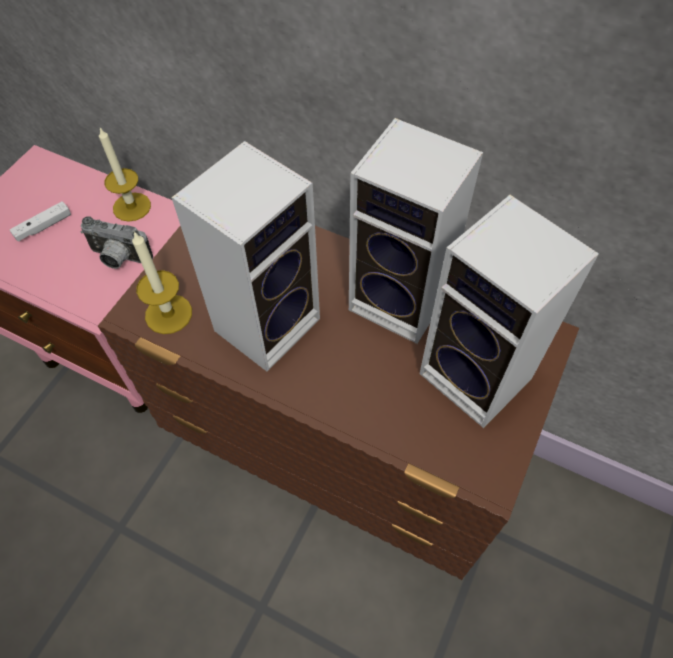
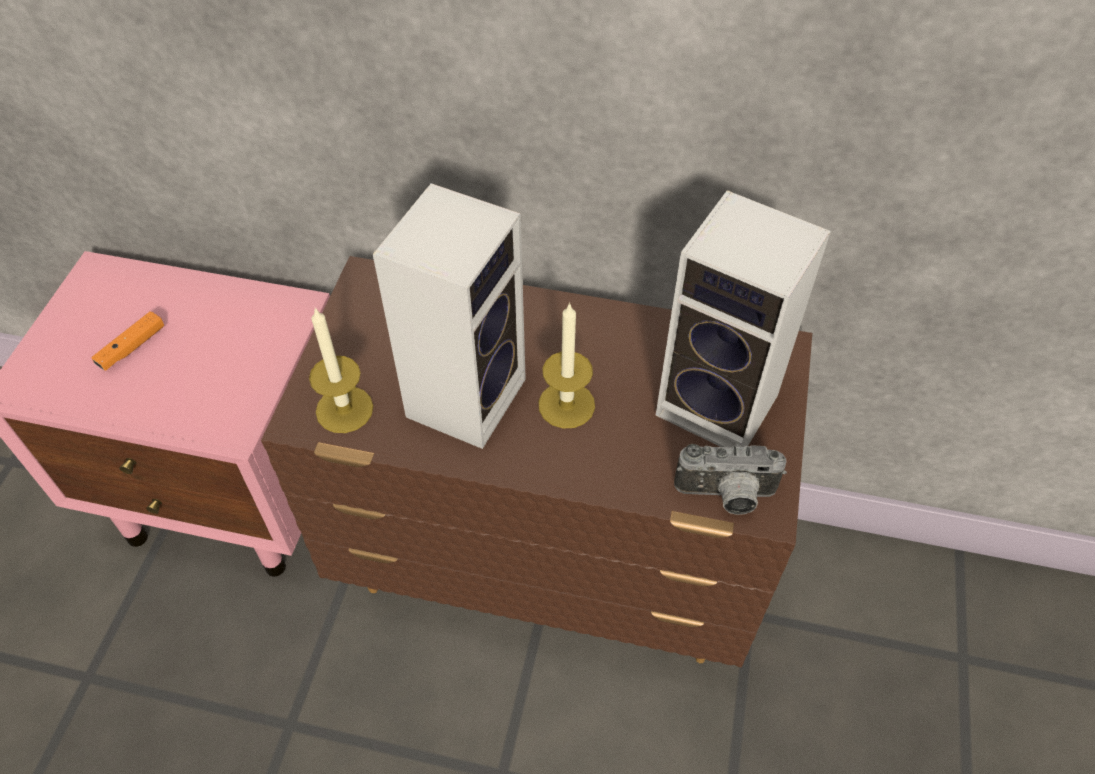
camera: 15 degrees left, 5 degrees down
white game controller [10,201,71,242] -> orange game controller [91,311,164,370]
camera [80,216,153,269] -> camera moved to [674,444,787,515]
candle [99,128,151,222] -> candle moved to [538,302,595,429]
speaker [349,118,483,344] -> none

